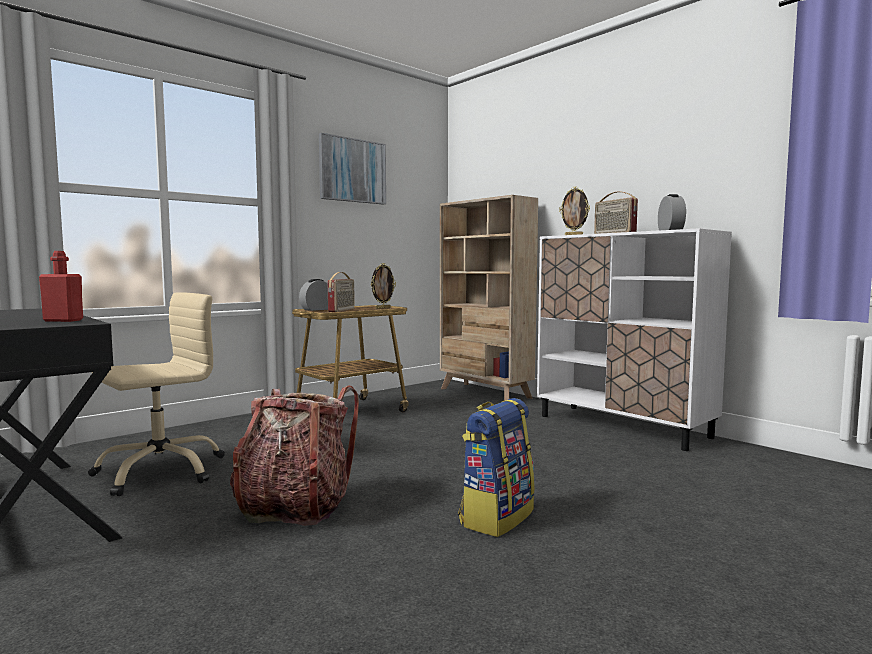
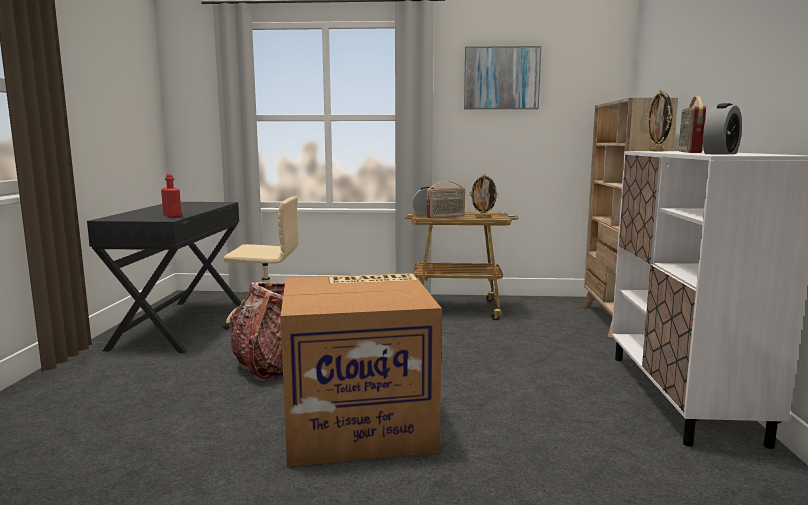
camera: 45 degrees right, 5 degrees up
backpack [458,398,535,537] -> cardboard box [281,273,442,467]

